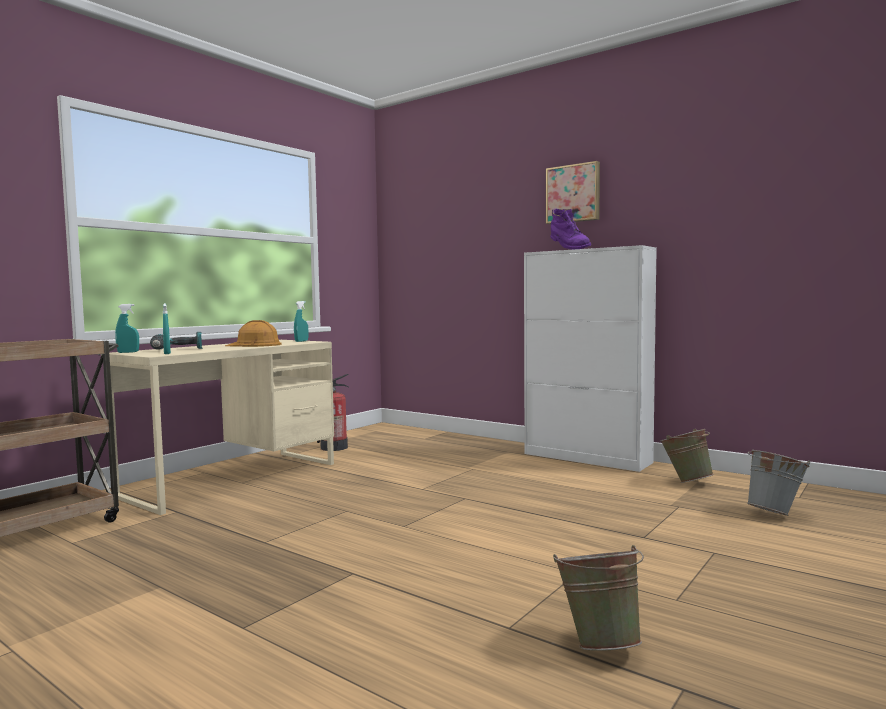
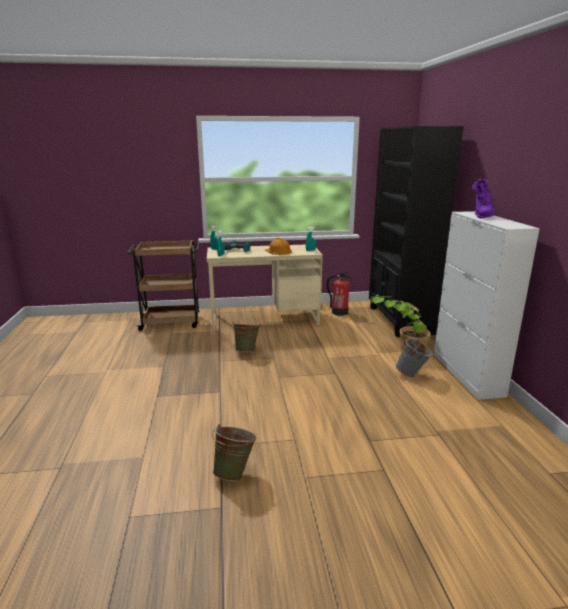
camera: 45 degrees right, 15 degrees up
picture [546,161,600,224] -> none
green bucket [660,429,714,483] -> green bucket moved to [232,322,261,352]
grey bucket [747,450,810,516] -> grey bucket moved to [396,339,433,377]
none -> black bookcase [369,126,464,337]
none -> potted plant [370,295,431,350]

